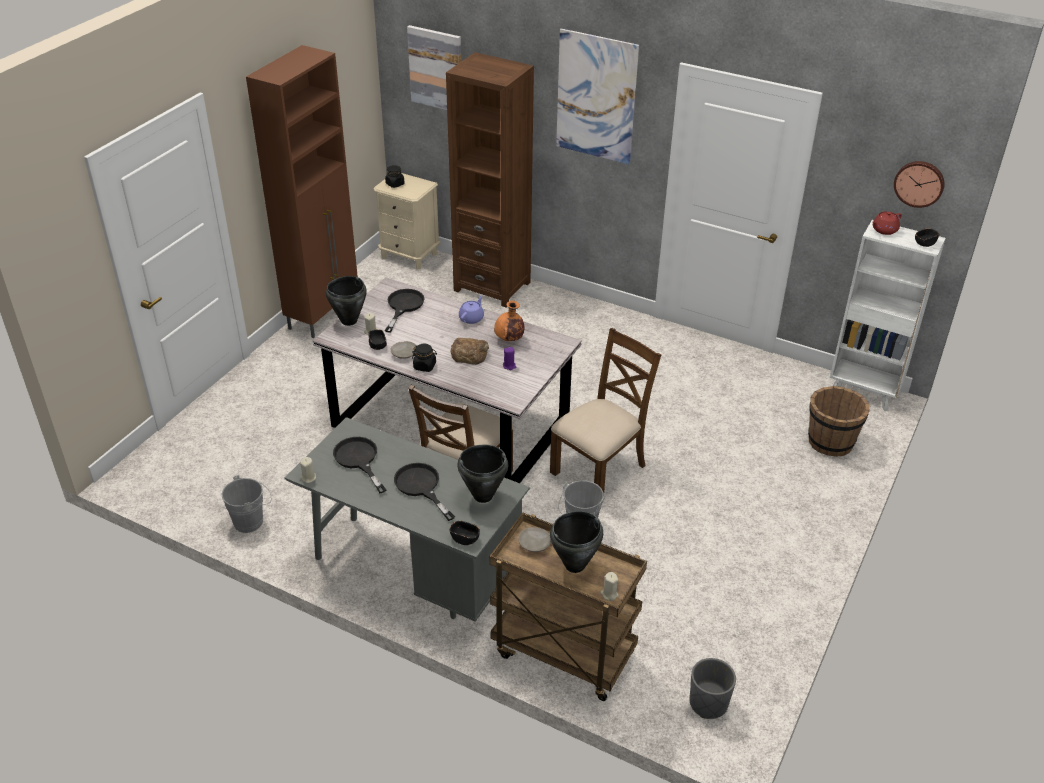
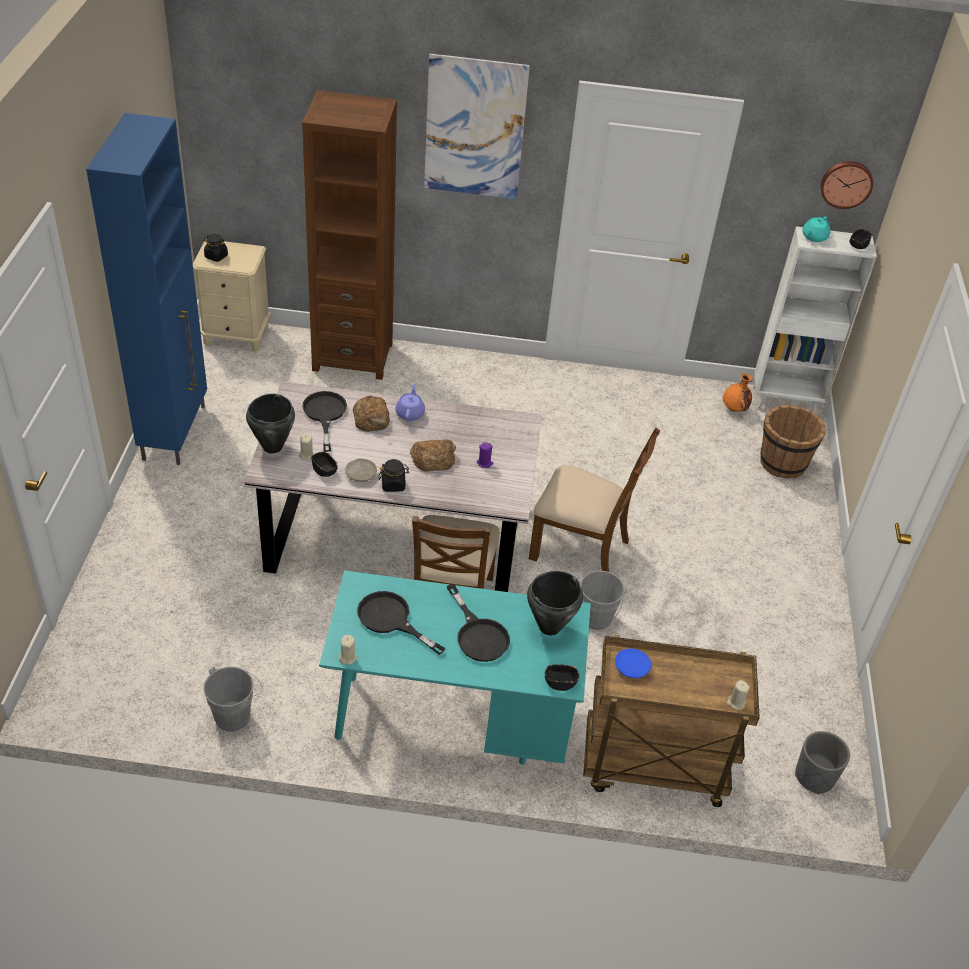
camera: 25 degrees left, 5 degrees up
brown cabinet [246,45,358,338] -> blue cabinet [86,113,207,465]
grey desk [285,417,530,622] -> turquoise desk [319,570,591,764]
black frying pan [394,463,455,521] -> black frying pan turned 150 degrees counterclockwise [447,584,510,662]
picture [407,25,461,110] -> none
orange vase [494,300,525,341] -> orange vase moved to [722,373,753,412]
beige plate [518,527,551,552] -> blue plate [615,648,651,678]
brown chair [550,328,661,493] -> brown chair turned 90 degrees clockwise [529,428,660,572]
black cooking pot [550,511,603,573] -> none
red teapot [872,212,902,235] -> turquoise teapot [802,216,830,242]
none -> bread [353,395,390,432]

